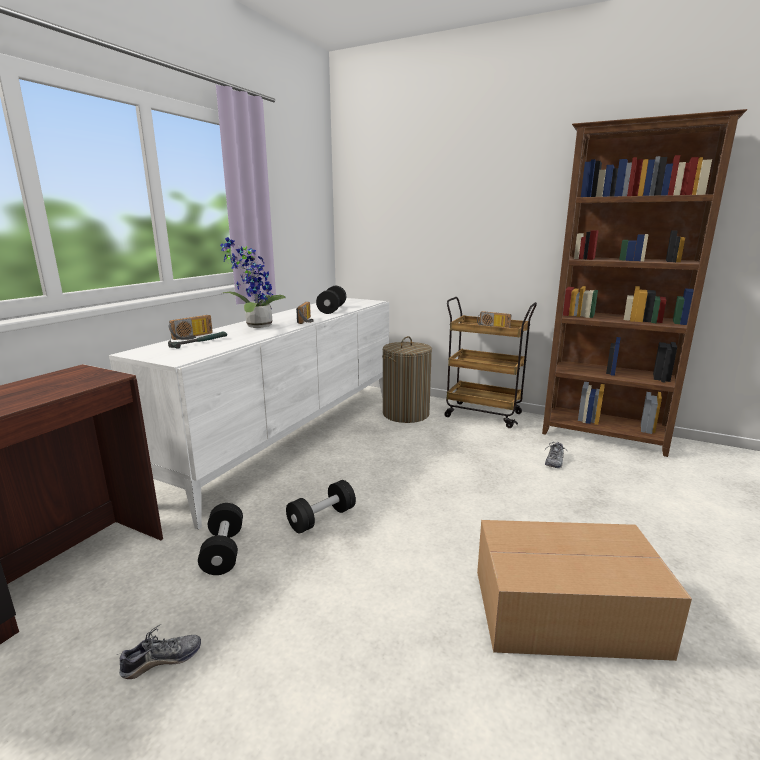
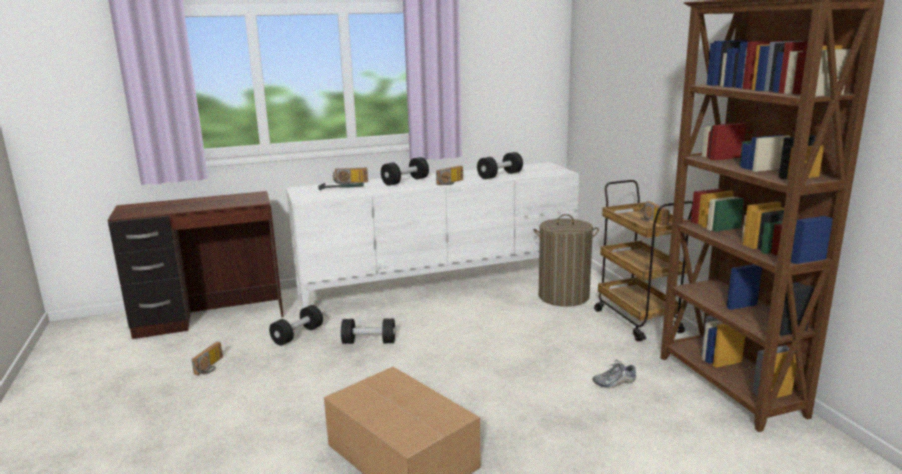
camera: 45 degrees right, 0 degrees up
shoe [117,624,201,679] -> radio [192,342,223,375]
potted plant [220,237,286,328] -> black dumbbell [381,157,429,186]

